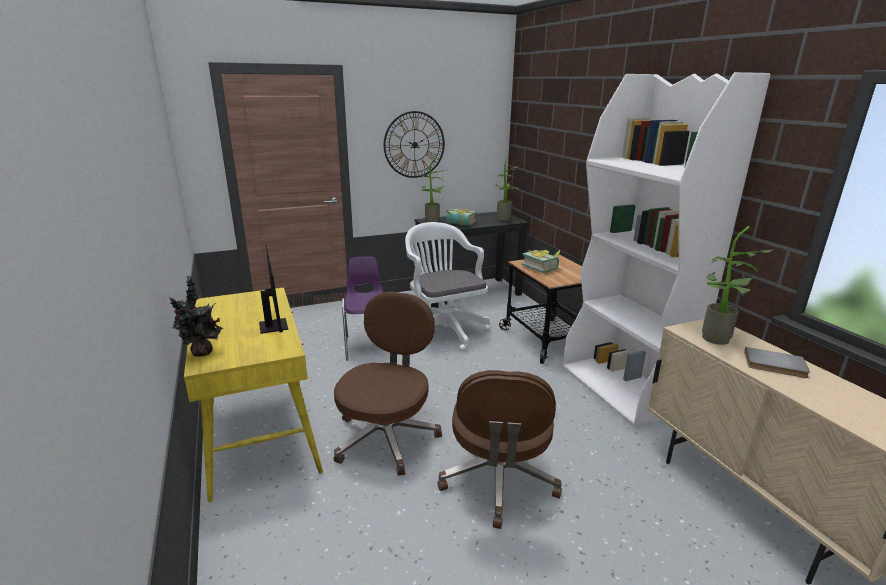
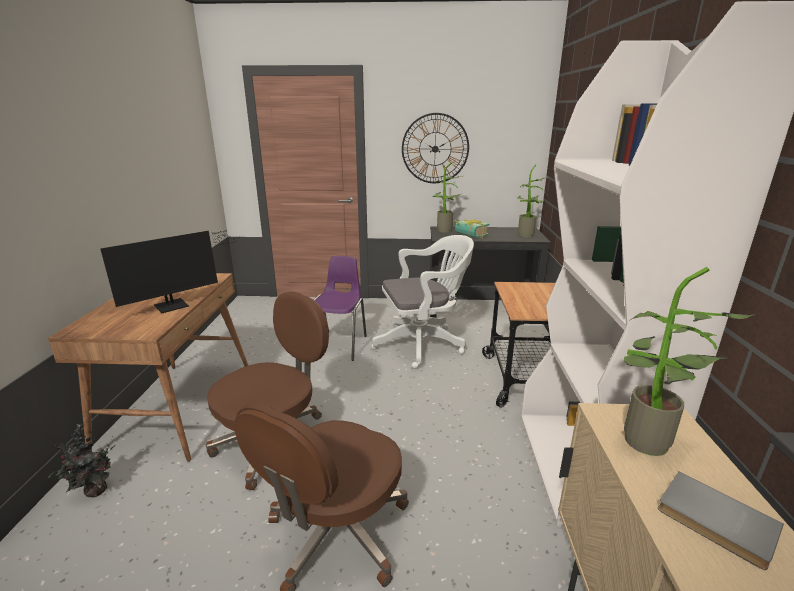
camera: 25 degrees right, 0 degrees up
potted plant [170,276,223,357] -> potted plant moved to [48,424,115,497]
yellow desk [184,287,323,503] -> brown desk [48,273,249,462]
monitor [259,244,288,334] -> monitor turned 45 degrees clockwise [100,231,240,313]
white office chair [405,222,491,351] -> white office chair turned 75 degrees clockwise [371,235,474,369]
book [522,250,560,274] -> none

